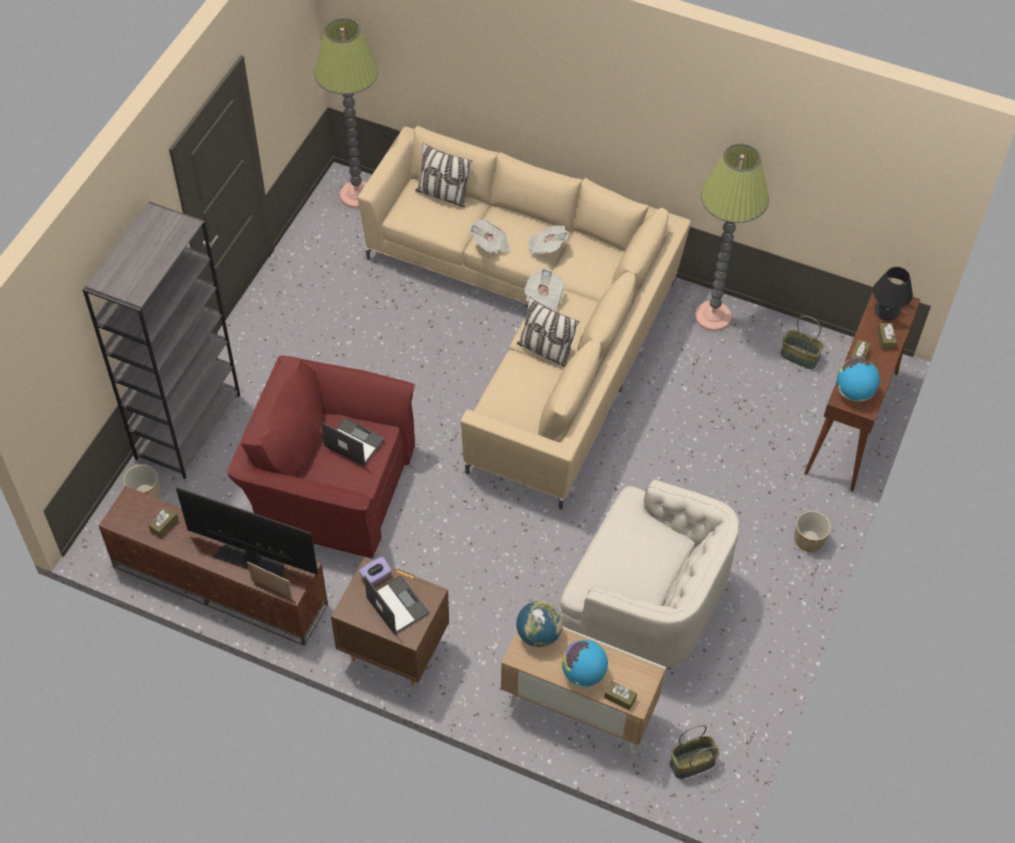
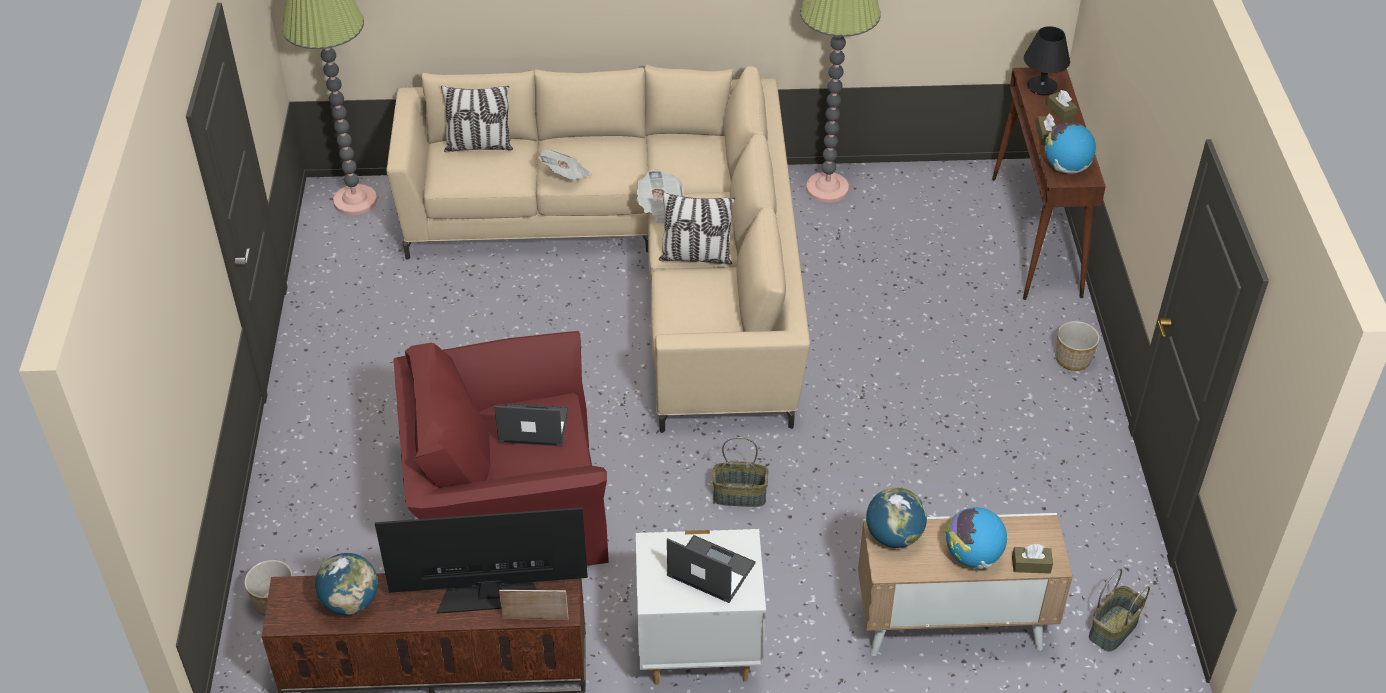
camera: 25 degrees left, 10 degrees down
grey bookcase [83,201,240,479] -> none
brown tissue box [148,507,178,538] -> globe [315,553,378,615]
brown nightstand [331,557,449,686] -> white nightstand [636,529,766,685]
purple tissue box [359,557,392,585] -> none
newspaper [528,225,568,254] -> none
white armchair [560,479,739,669] -> none
basket [780,316,824,369] -> basket moved to [712,437,768,507]

